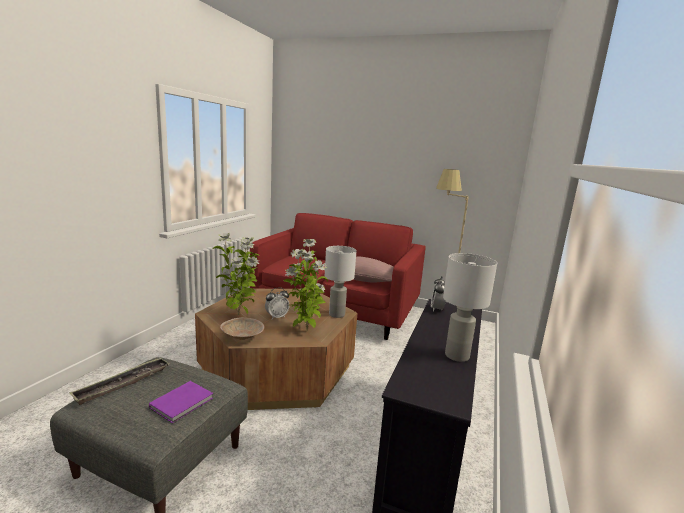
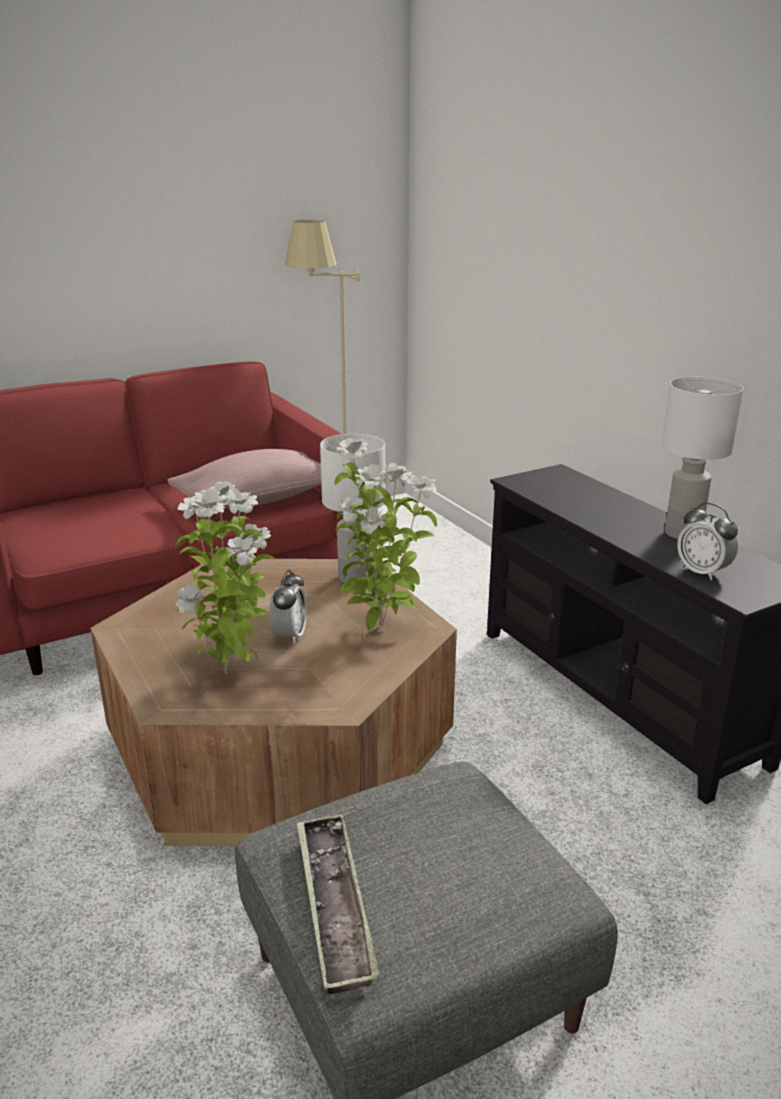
camera: 50 degrees left, 10 degrees up
purple book [149,381,213,423] -> none
beige bowl [220,317,265,340] -> none
alarm clock [431,276,446,312] -> alarm clock moved to [677,503,738,581]

